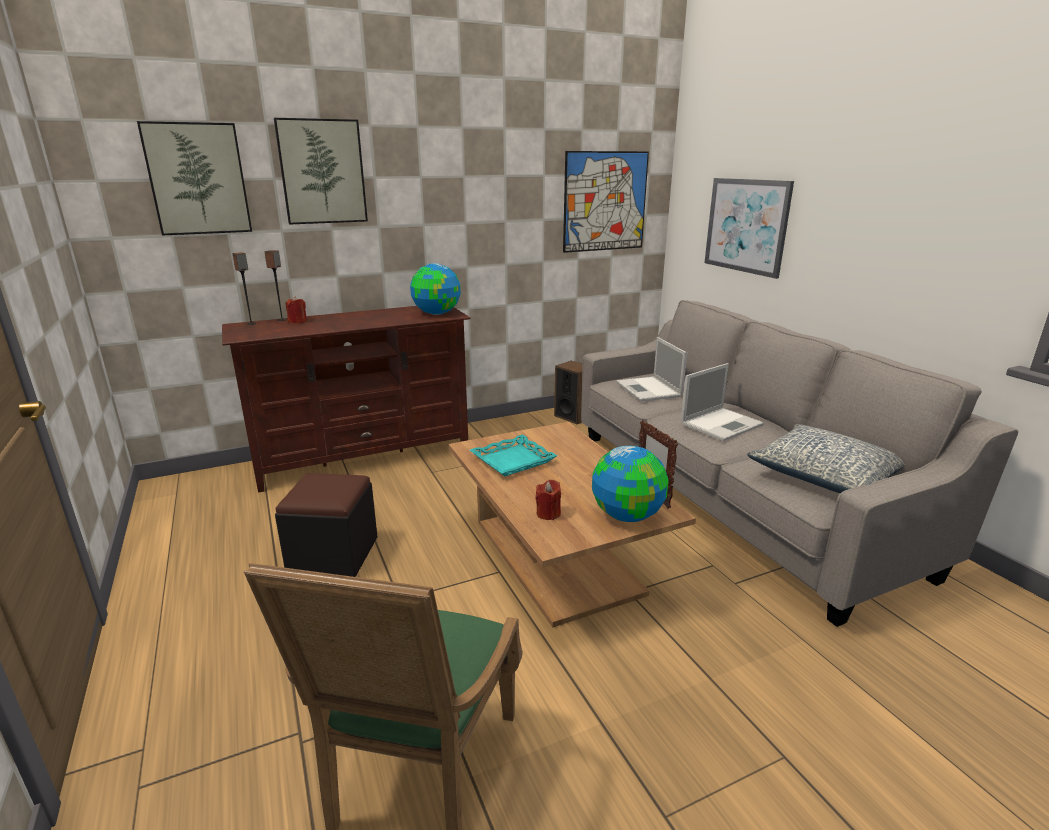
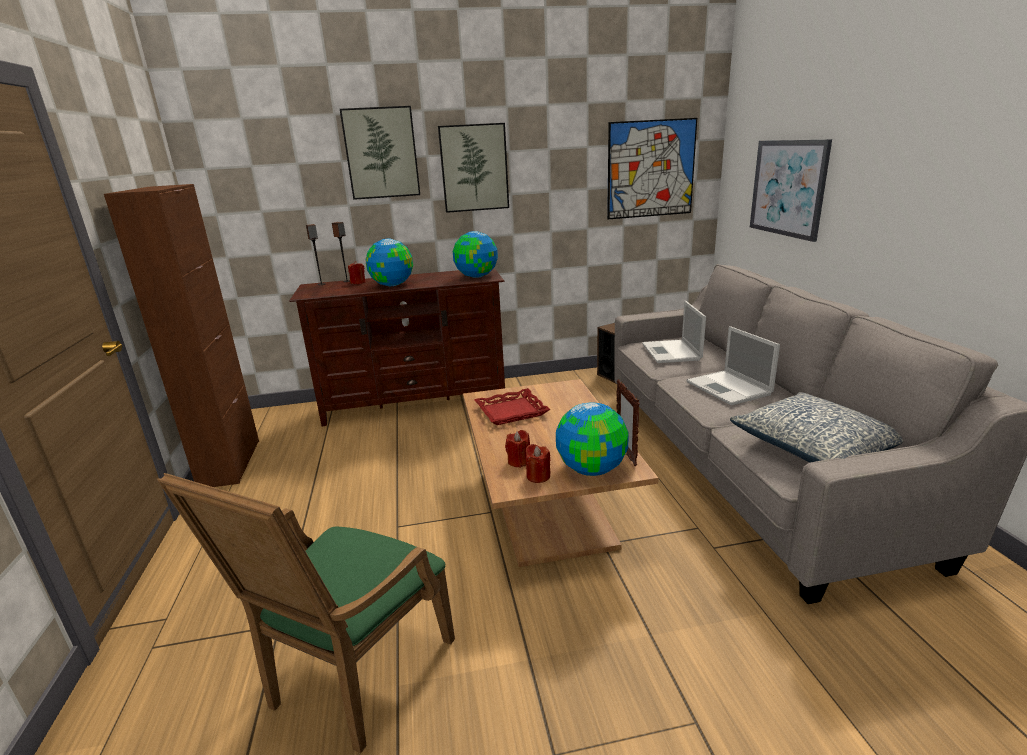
camera: 15 degrees right, 0 degrees up
picture [137,121,252,236] -> picture moved to [438,123,509,213]
black ottoman [275,473,377,577] -> none
turquoise tray [470,434,557,476] -> red tray [475,388,550,425]
laptop [681,363,764,441] -> laptop turned 90 degrees clockwise [687,326,780,406]
none -> brown cabinet [104,184,259,487]
none -> globe [365,239,413,286]
none -> red candle [526,444,551,483]

